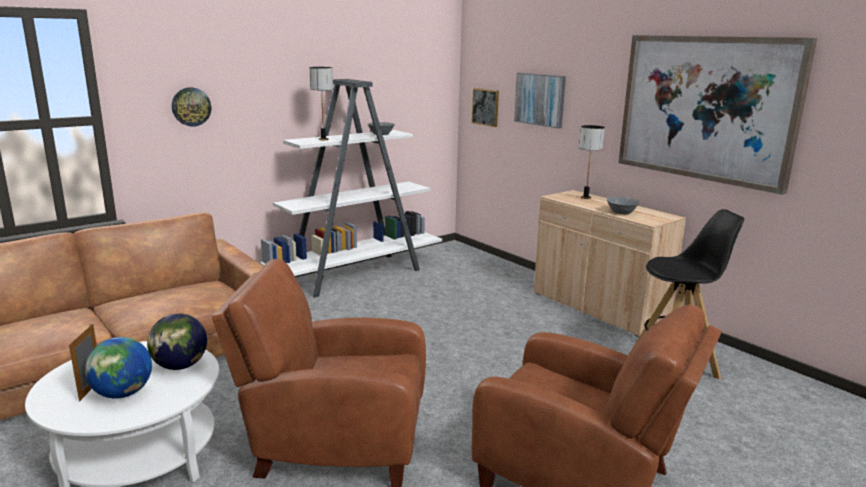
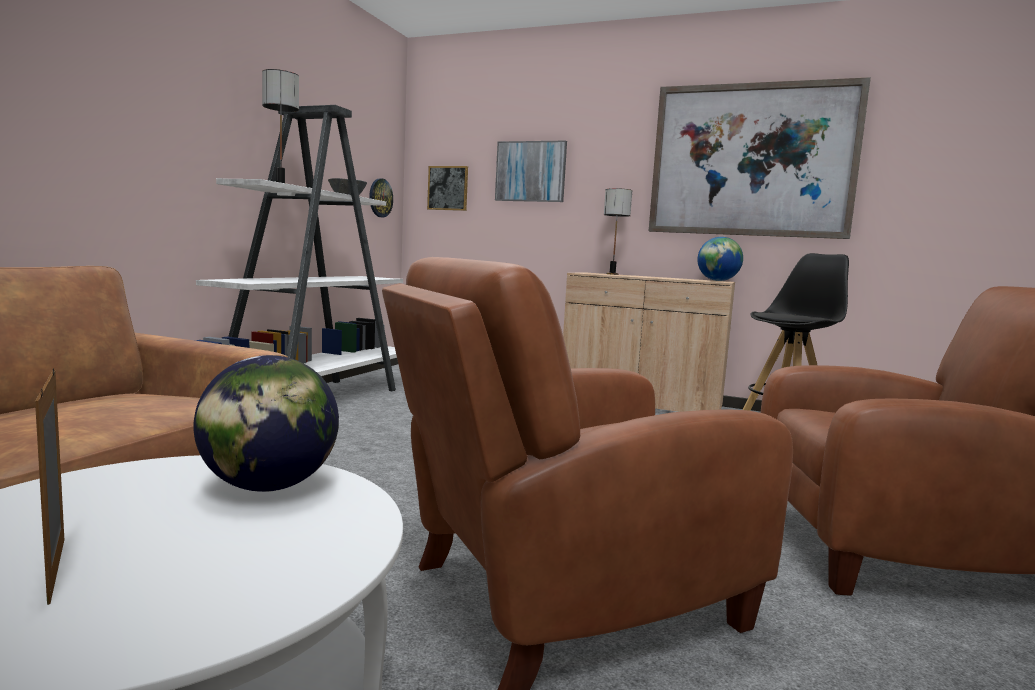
camera: 30 degrees left, 10 degrees down
globe [85,337,152,398] -> globe moved to [697,237,743,281]
wall clock [172,87,211,127] -> wall clock moved to [369,178,393,217]
grey bowl [606,197,639,214] -> none

